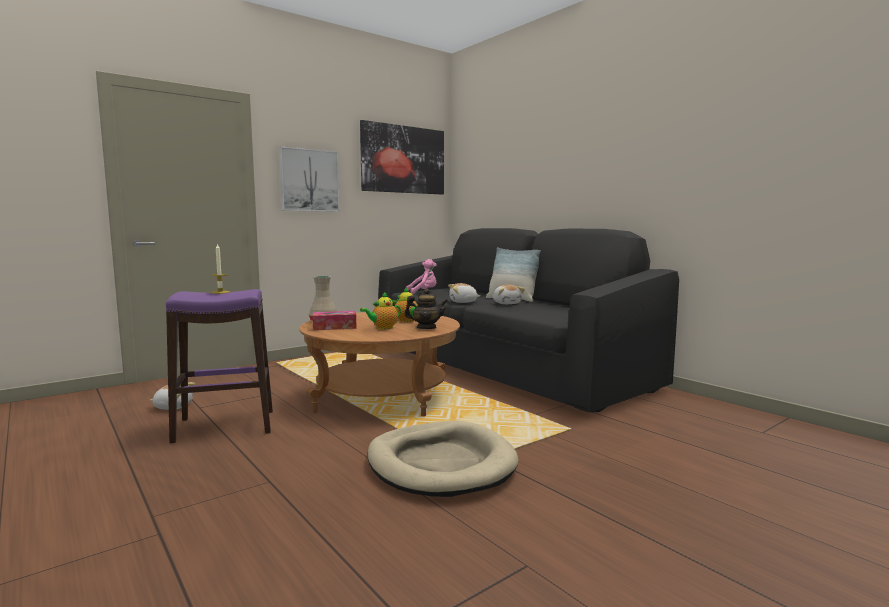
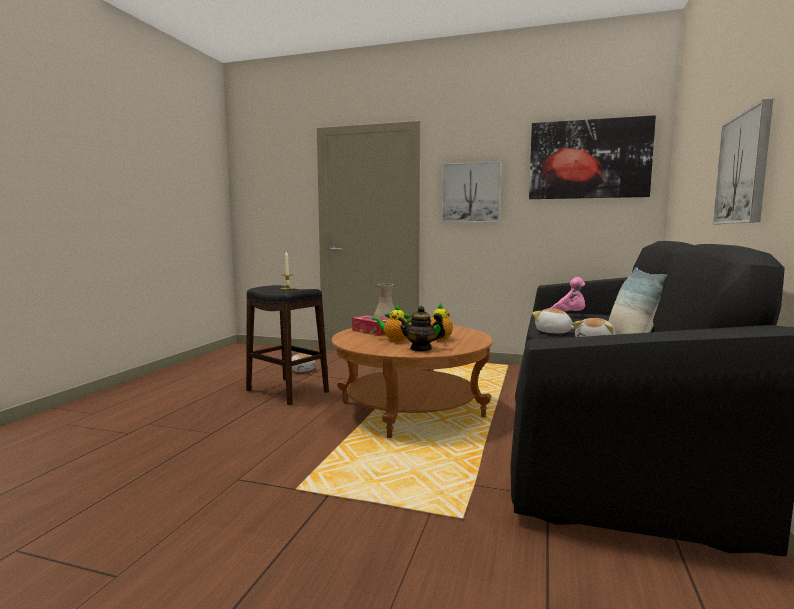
camera: 55 degrees right, 0 degrees up
purple stool [166,289,273,443] -> black stool [246,285,329,405]
beige dog bed [367,421,518,497] -> none
teapot [404,288,448,329] -> teapot turned 120 degrees clockwise [398,306,445,351]
none -> picture [713,99,773,224]

